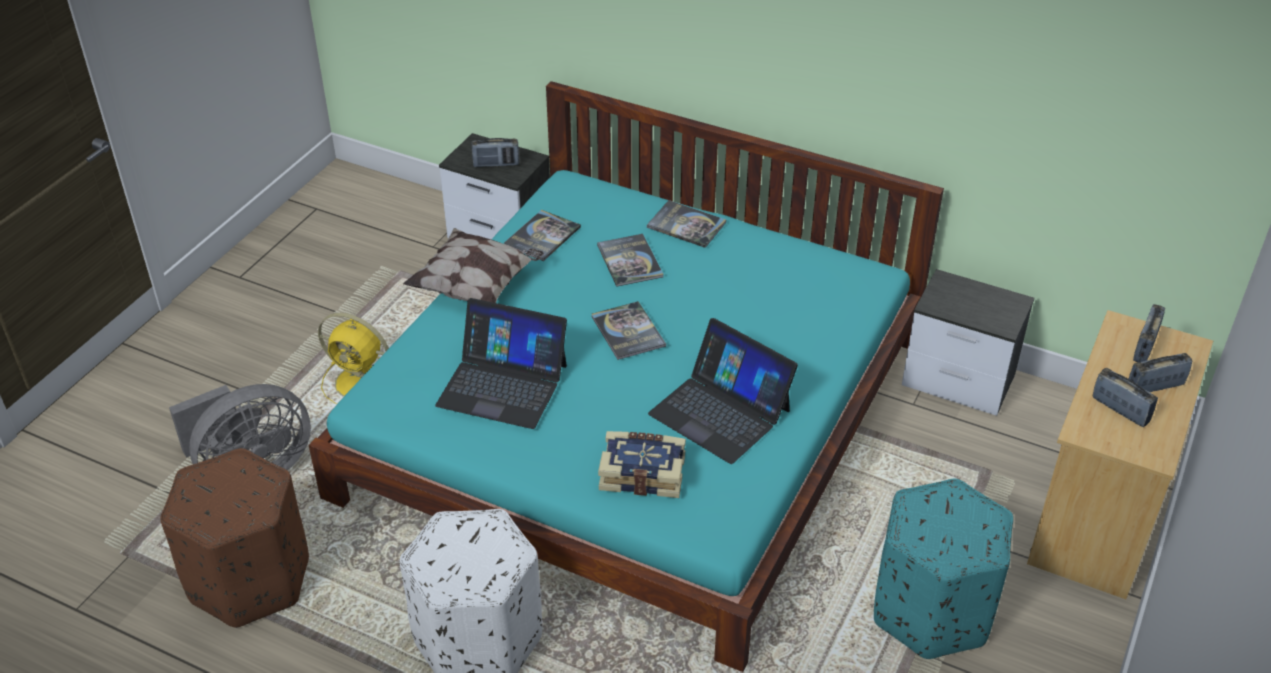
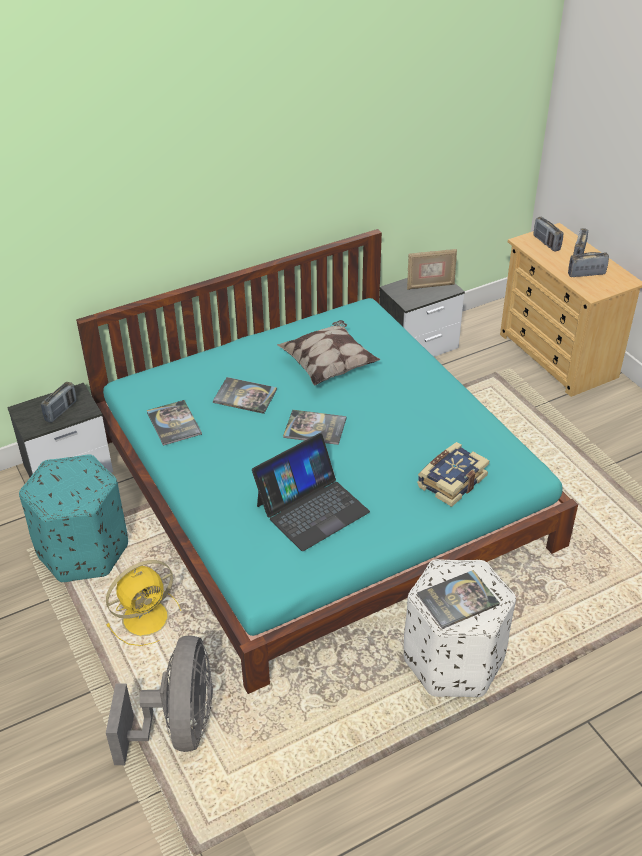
camera: 55 degrees left, 0 degrees up
brown ottoman [160,448,309,628] -> none
pillow [403,228,544,303] -> pillow moved to [277,320,380,385]
book [647,200,726,248] -> book moved to [417,570,500,629]
laptop [648,318,798,464] -> none
turquoise ottoman [874,479,1013,659] -> turquoise ottoman moved to [19,454,128,582]
none -> picture frame [407,249,457,290]

